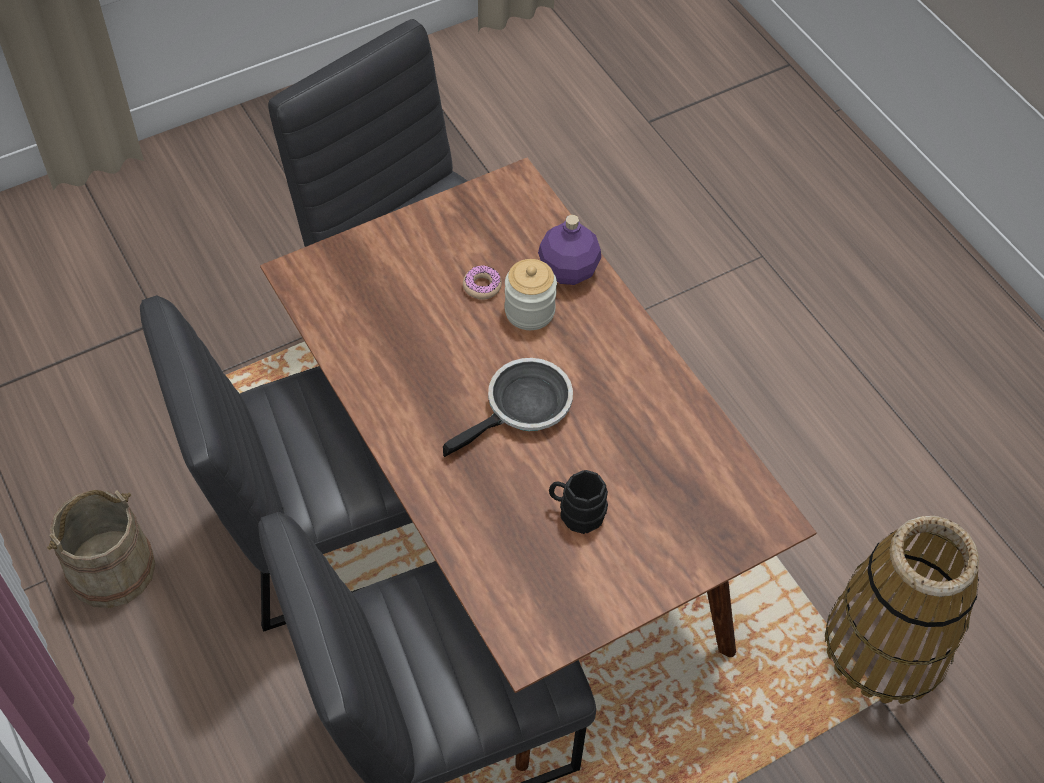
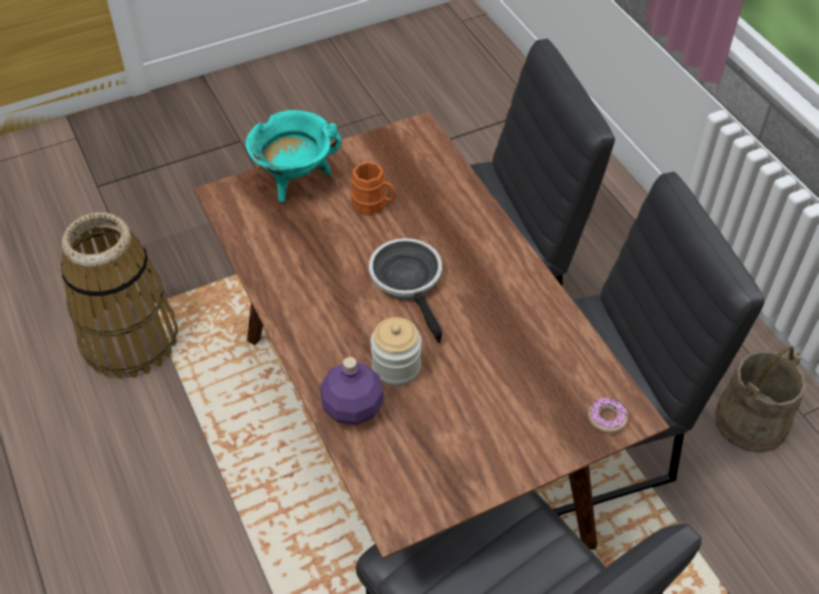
camera: 175 degrees left, 5 degrees down
frying pan [443,358,573,457] -> frying pan turned 105 degrees clockwise [369,238,442,343]
donut [463,265,502,300] -> donut moved to [588,397,628,433]
black mug [549,470,608,534] -> orange mug [350,162,396,216]
none -> turquoise cooking pot [246,110,342,203]

